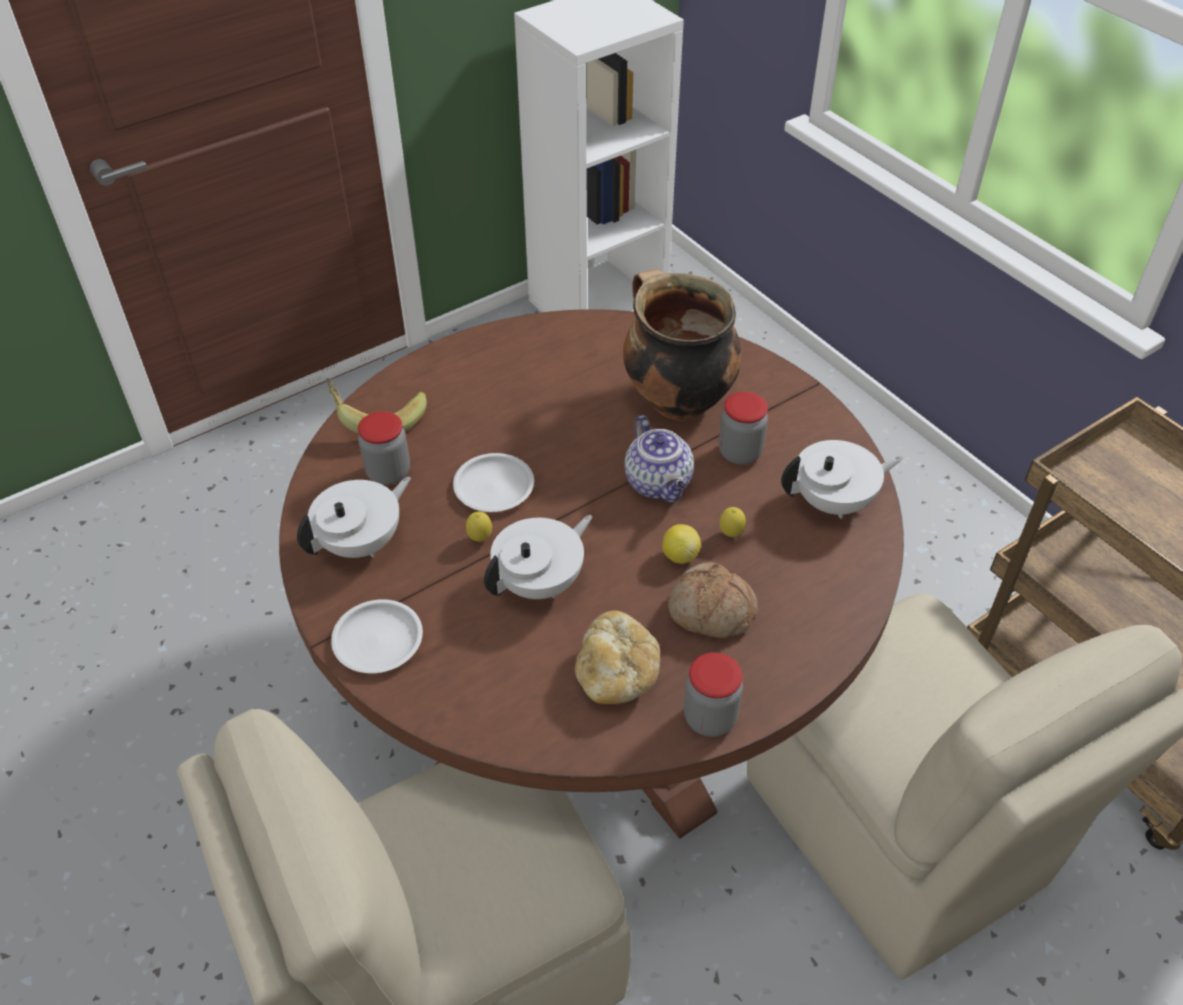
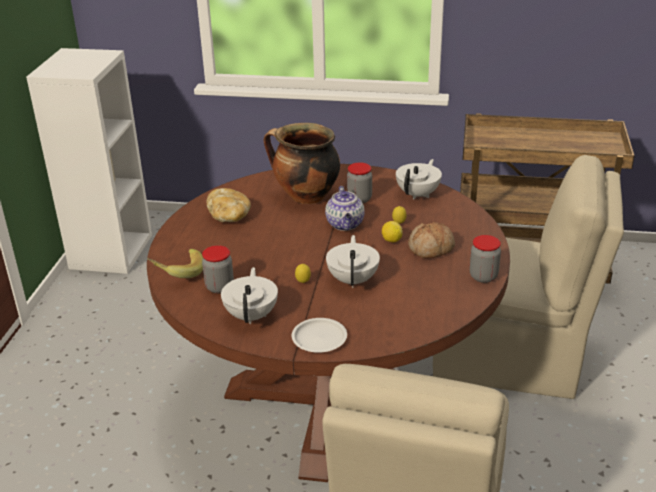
camera: 45 degrees left, 15 degrees down
white plate [453,453,534,512] -> none
bread [575,611,660,704] -> bread moved to [206,188,251,222]
teapot [624,415,694,502] -> teapot turned 60 degrees clockwise [325,186,365,231]

